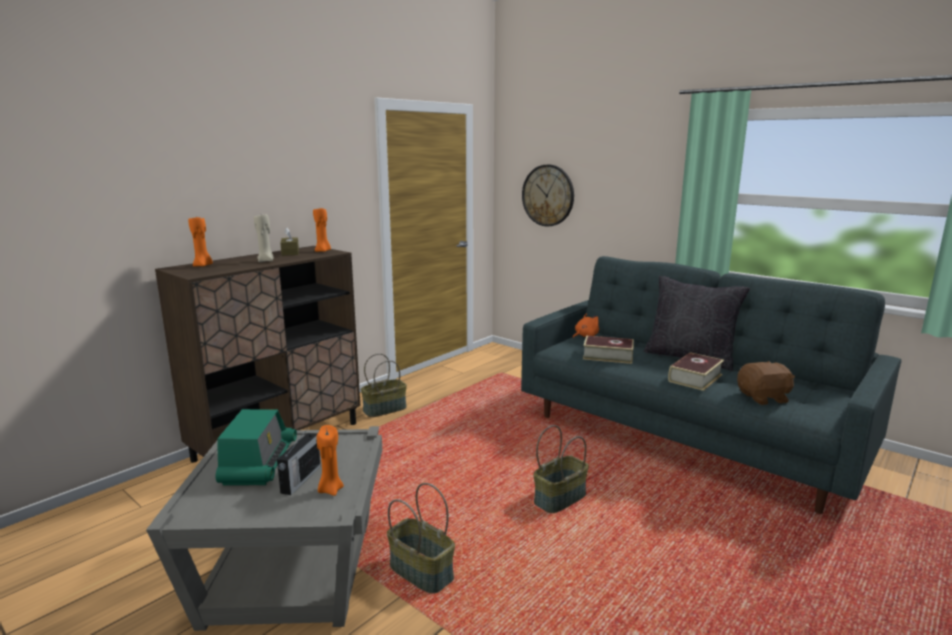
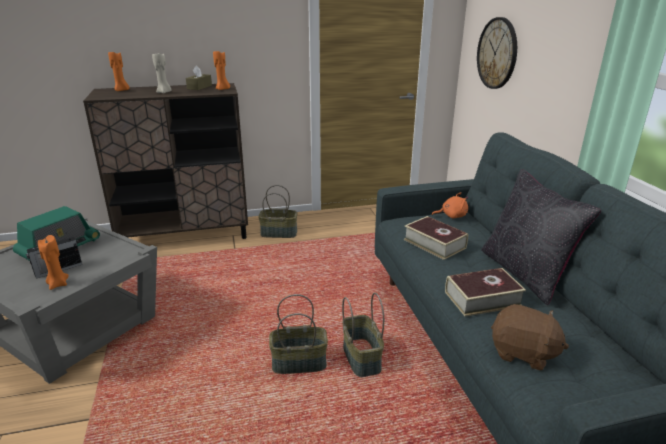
camera: 35 degrees right, 10 degrees up
basket [387,483,455,594] -> basket moved to [342,293,384,377]

